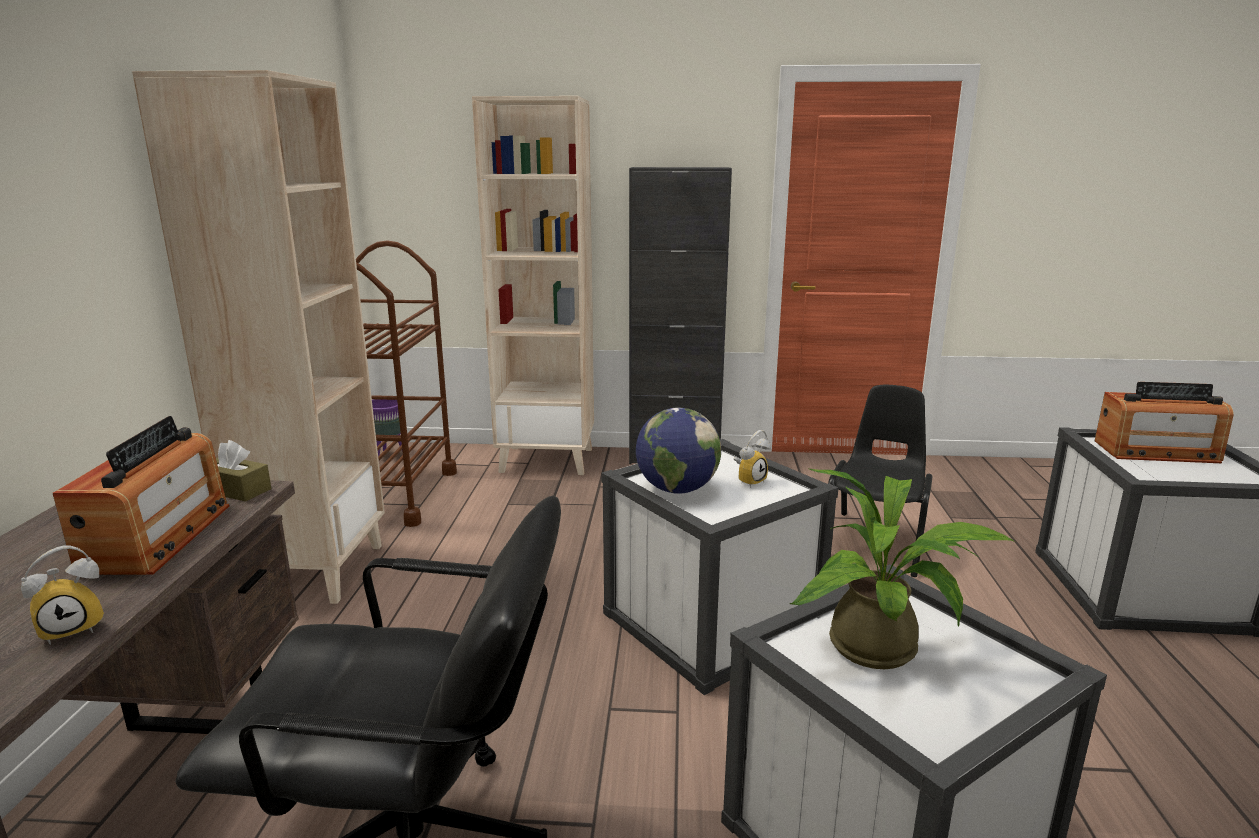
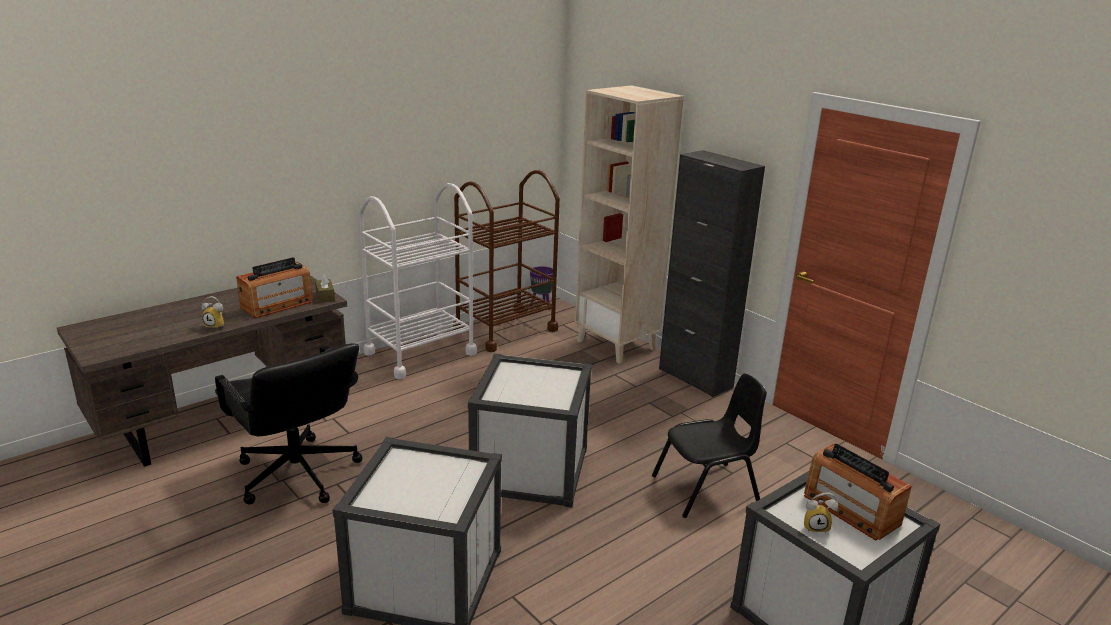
camera: 45 degrees right, 5 degrees up
beige bookcase [132,70,385,604] -> white cart [358,183,477,379]
globe [636,407,721,494] -> none
alarm clock [734,430,771,488] -> alarm clock moved to [804,492,838,534]
potted plant [790,469,1015,669] -> none

